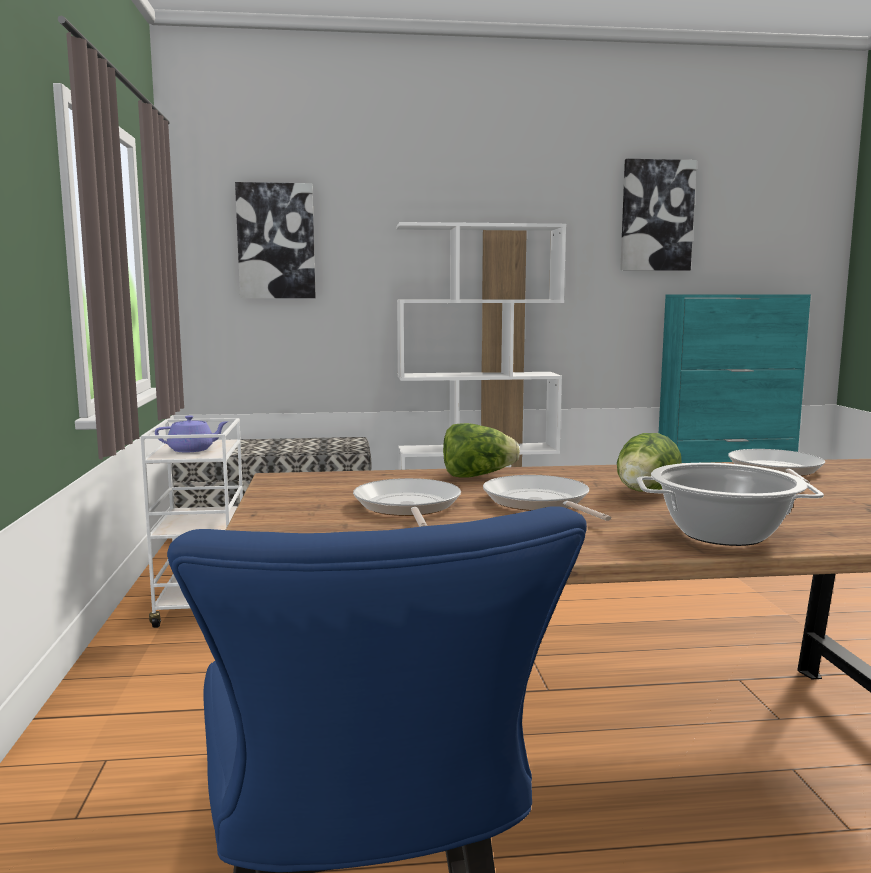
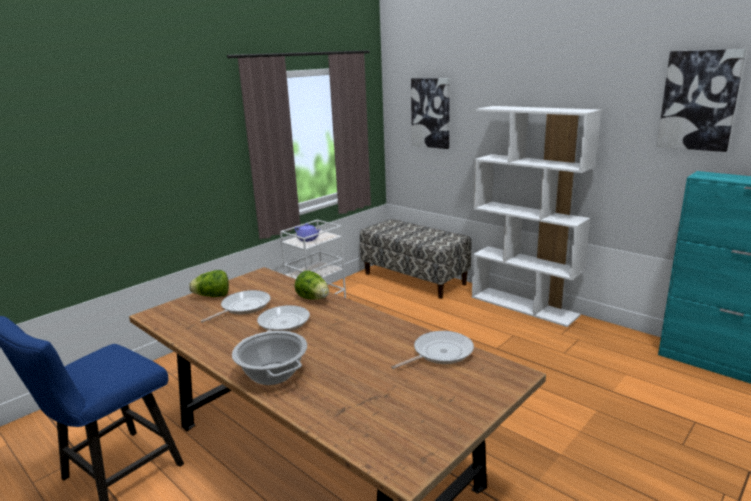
camera: 50 degrees right, 10 degrees up
lettuce [617,433,682,491] -> lettuce moved to [189,270,229,297]

